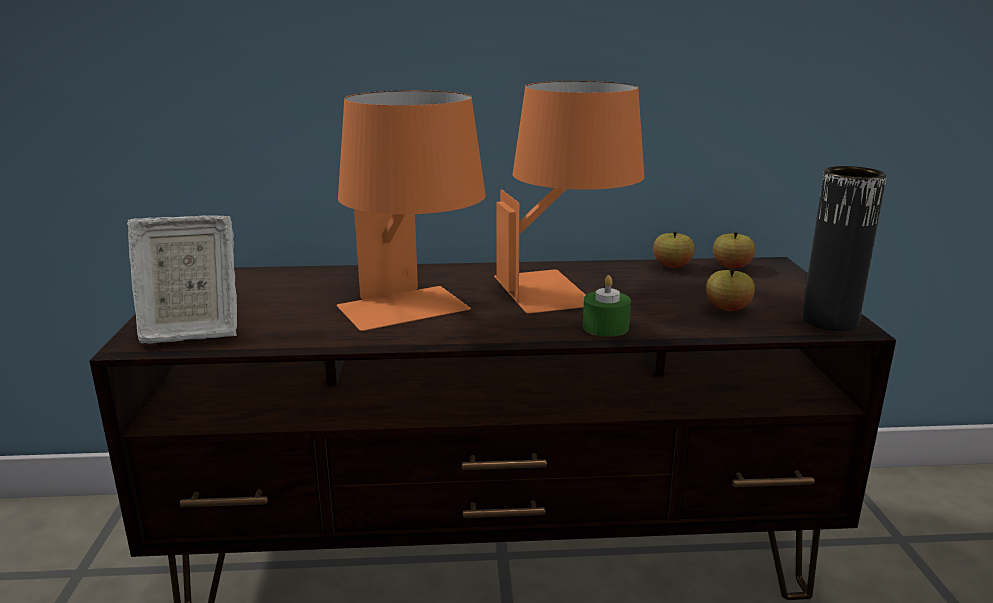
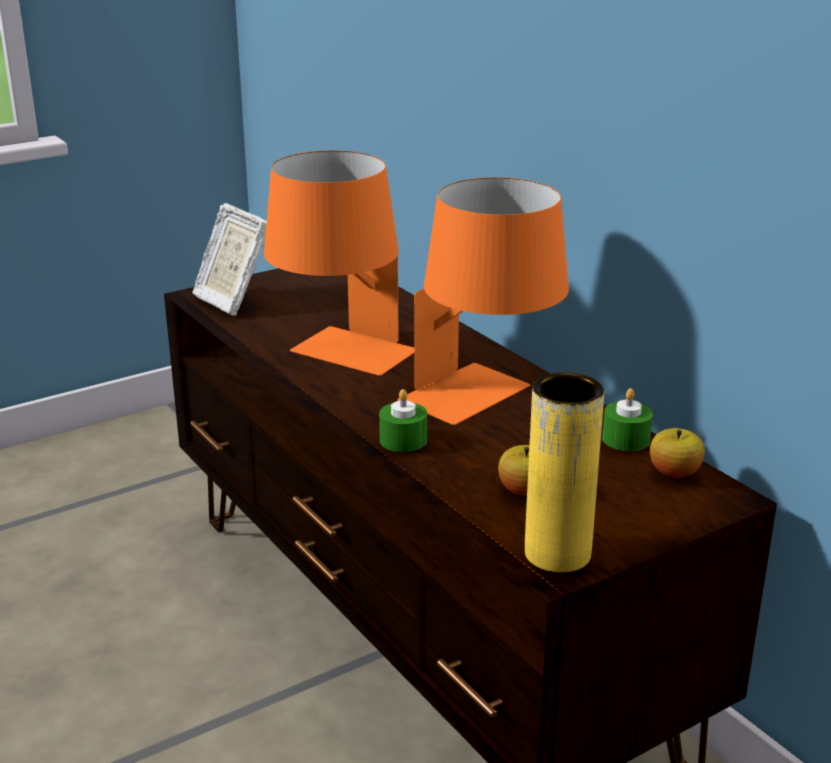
camera: 60 degrees right, 5 degrees up
apple [653,231,695,268] -> green candle [602,388,653,451]
black vase [802,166,887,331] -> yellow vase [525,372,604,573]

